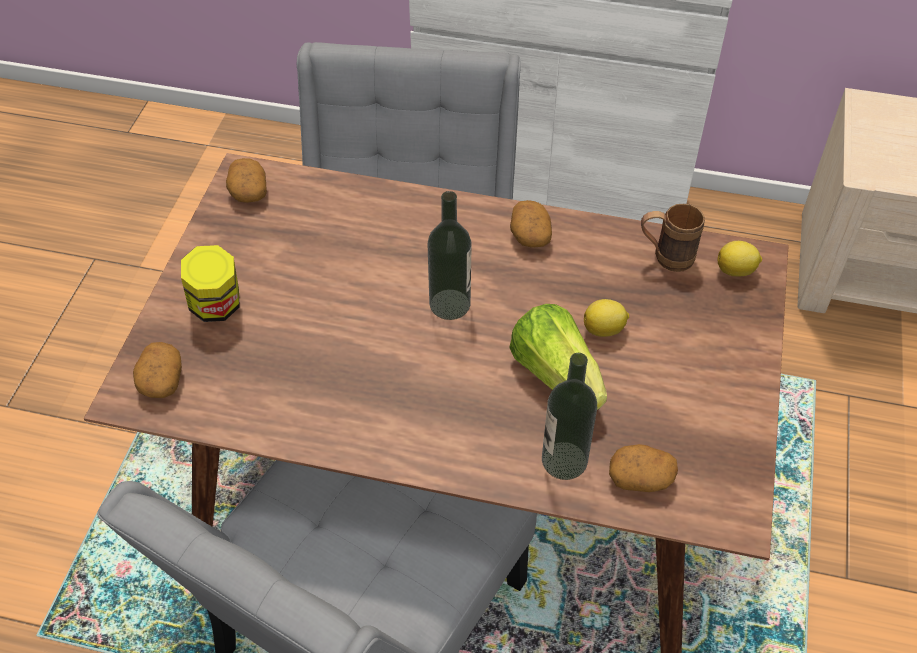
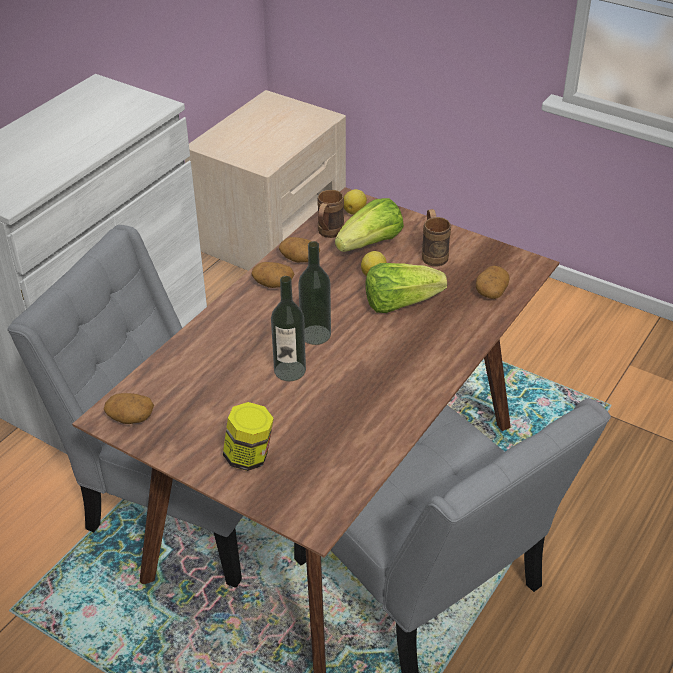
camera: 70 degrees left, 10 degrees down
potato [133,342,182,398] -> potato moved to [279,237,320,262]
bottle [542,353,597,480] -> bottle moved to [271,276,306,381]
none -> lettuce [335,198,404,252]
none -> brown mug [422,209,451,266]

